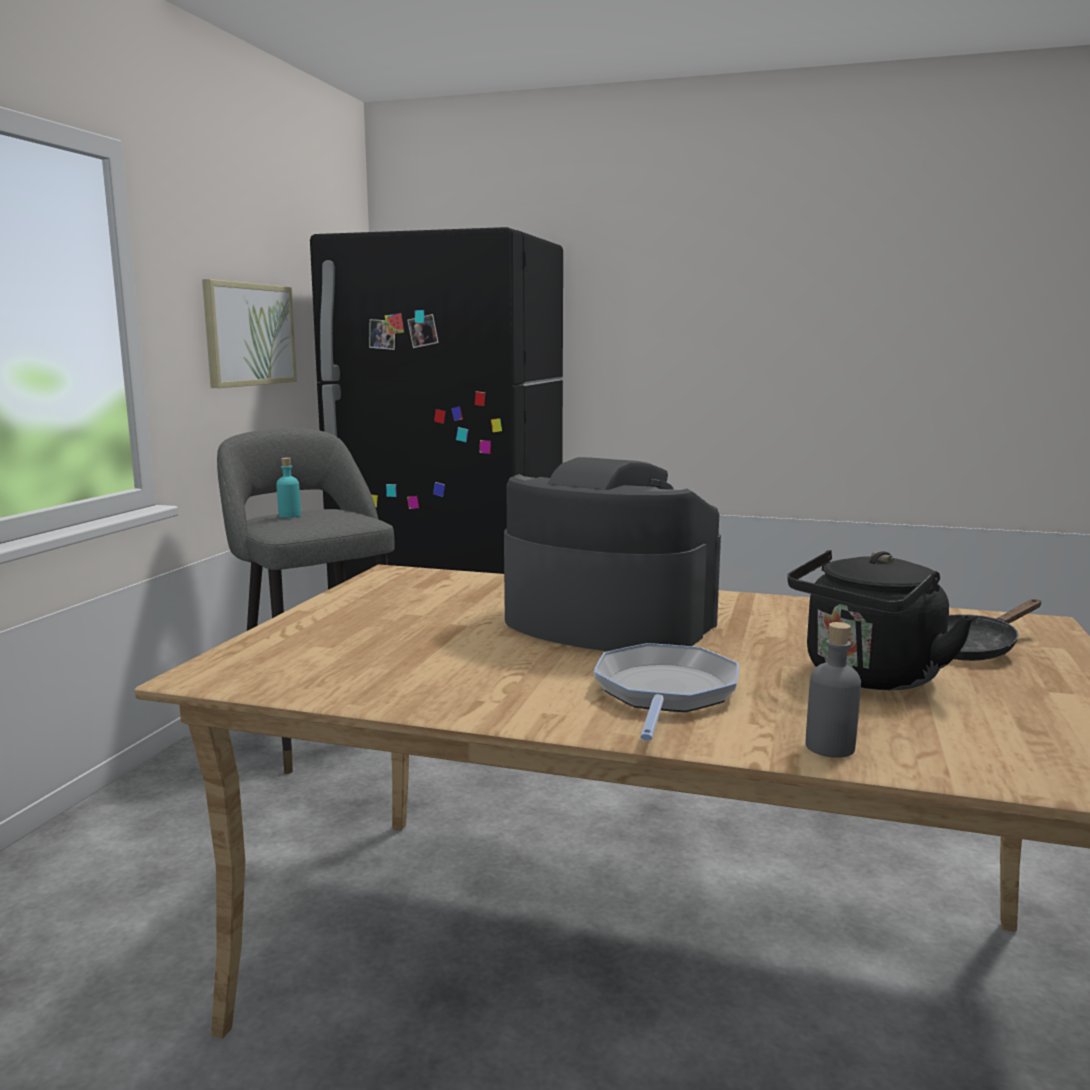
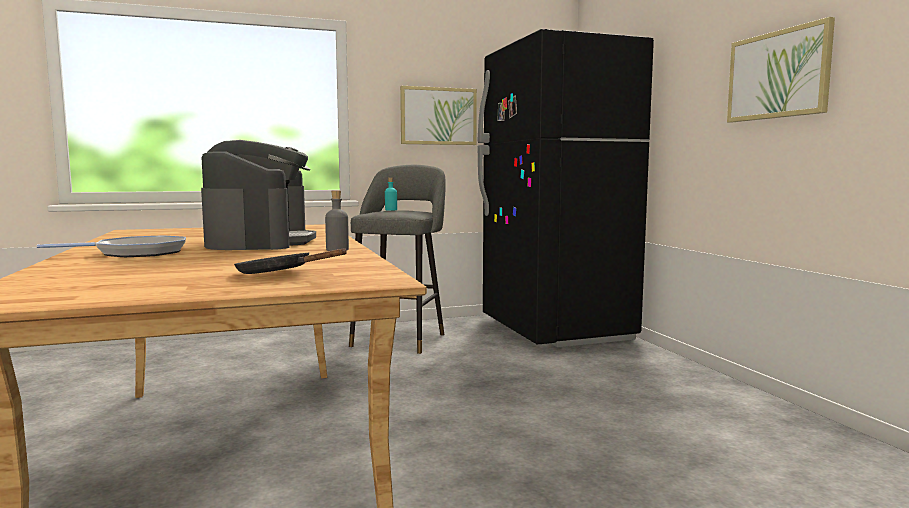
camera: 55 degrees right, 5 degrees down
black kettle [787,550,974,690] -> none
grey bottle [805,622,861,758] -> grey bottle moved to [325,190,349,251]
none -> picture [727,17,835,123]

